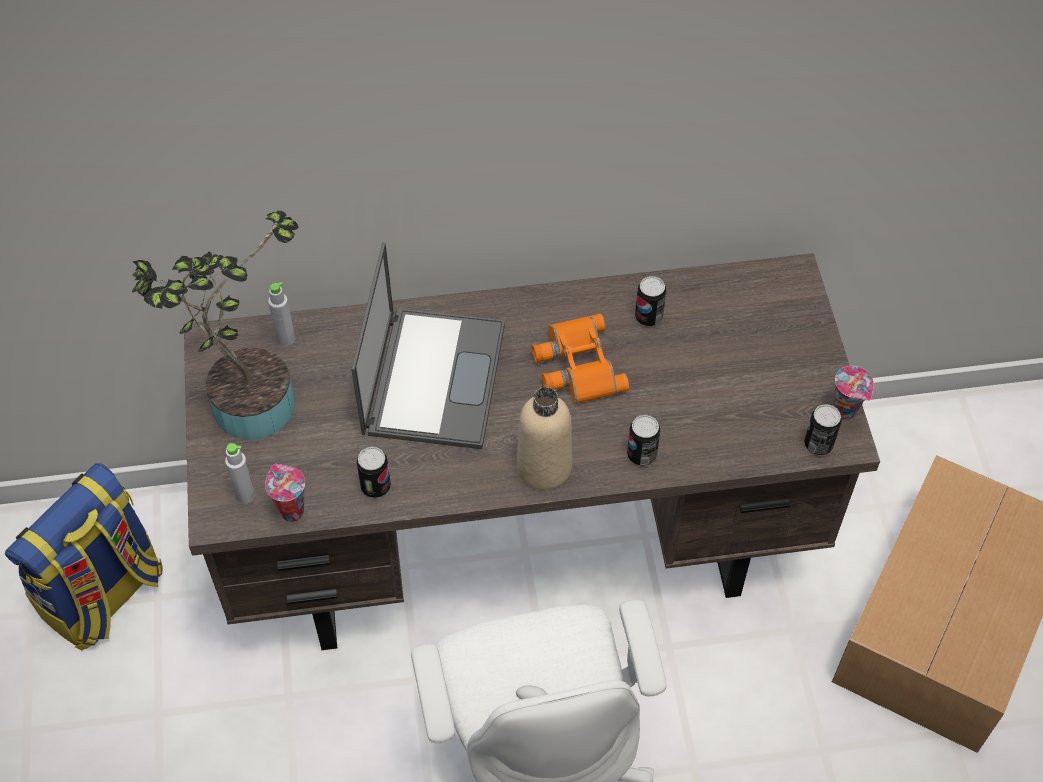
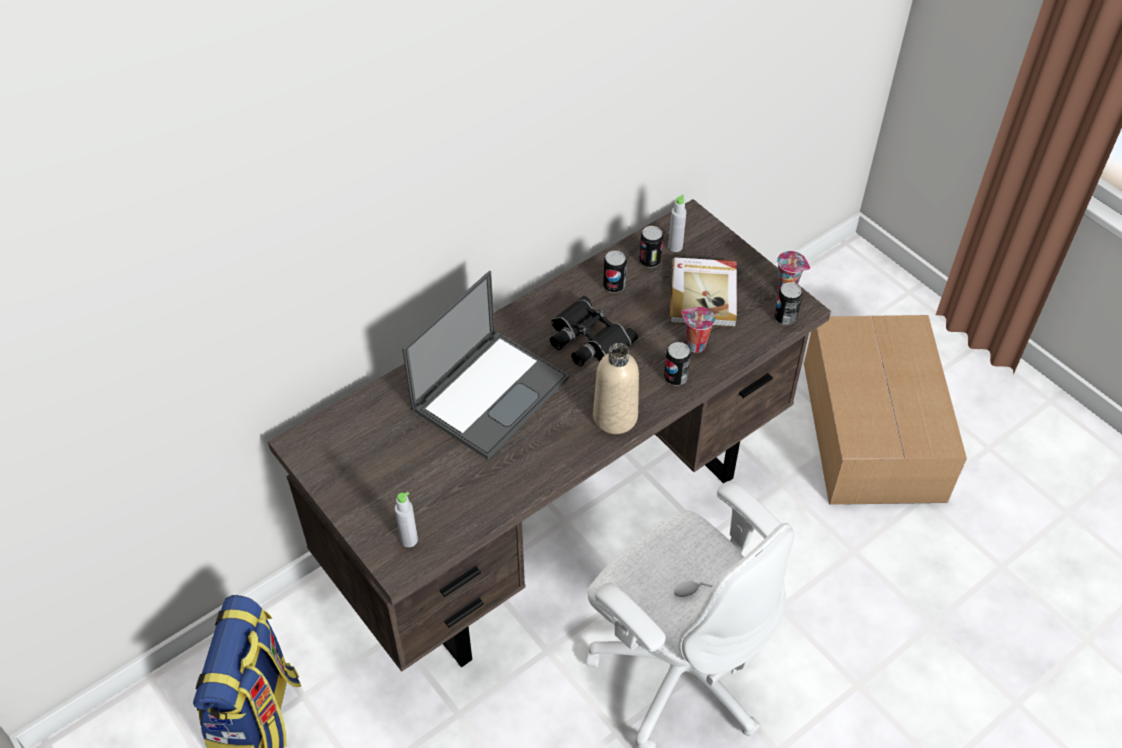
camera: 30 degrees left, 5 degrees down
potted plant [132,211,299,440] -> none
cup [265,464,305,522] -> cup moved to [681,307,715,353]
grey bottle [268,282,295,346] -> grey bottle moved to [668,195,686,252]
laptop [351,242,505,449] -> laptop turned 60 degrees clockwise [402,271,569,460]
can [356,447,391,498] -> can moved to [639,226,663,268]
orange binoculars [532,314,629,404] -> black binoculars [550,296,638,366]
none -> book [670,257,737,327]

